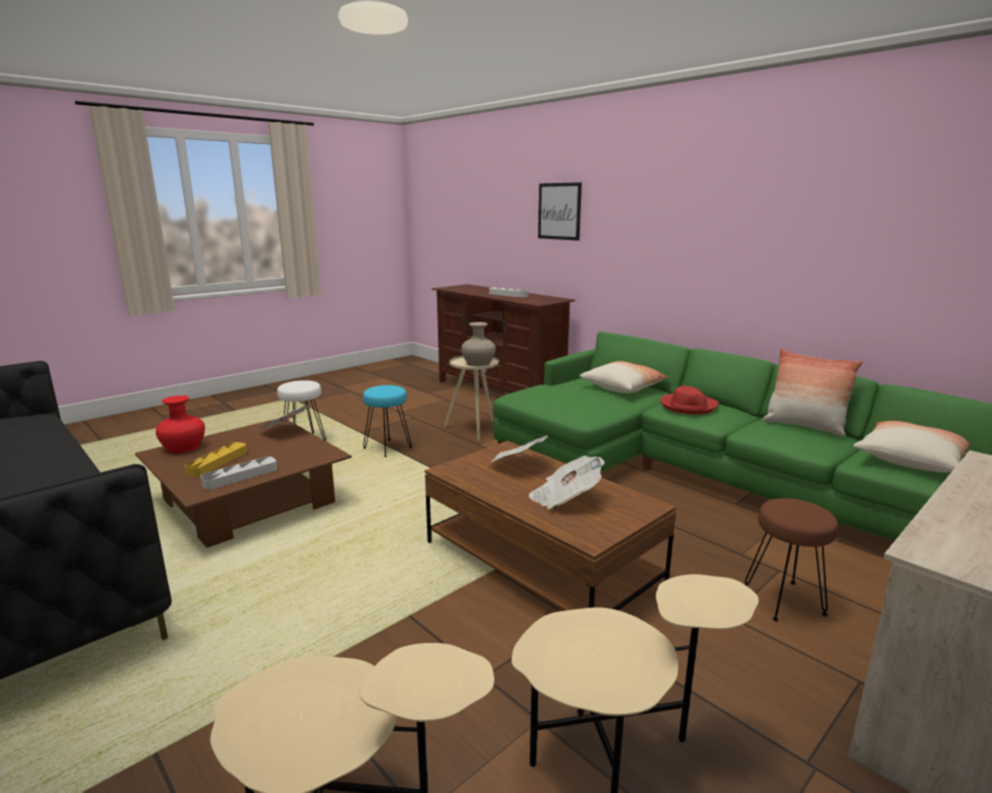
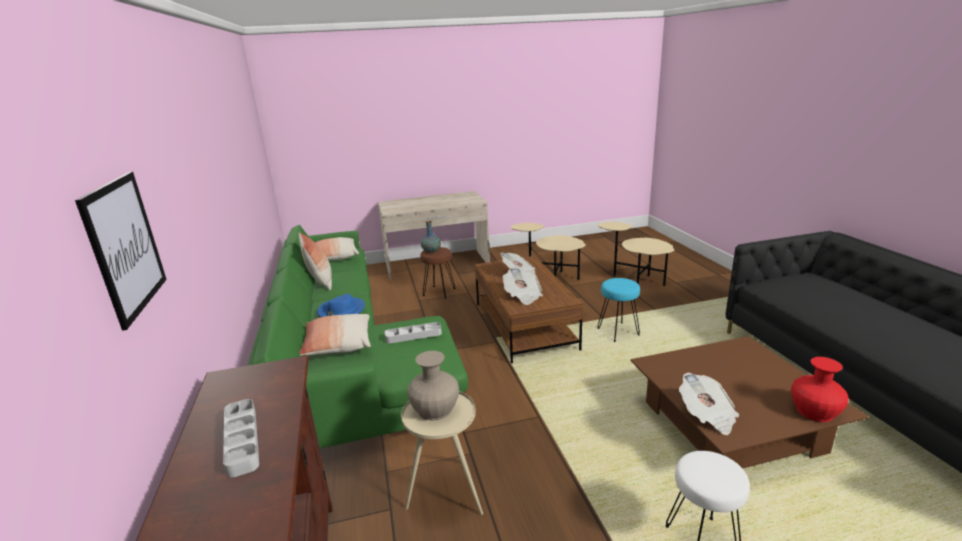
camera: 150 degrees left, 5 degrees up
yellow tray [185,442,247,477] -> none
grey tray [200,456,277,490] -> grey tray moved to [385,322,442,343]
turquoise stool [363,385,412,457] -> turquoise stool moved to [597,278,640,342]
red hat [660,386,719,415] -> blue hat [317,294,365,317]
none -> vase [421,221,441,253]

